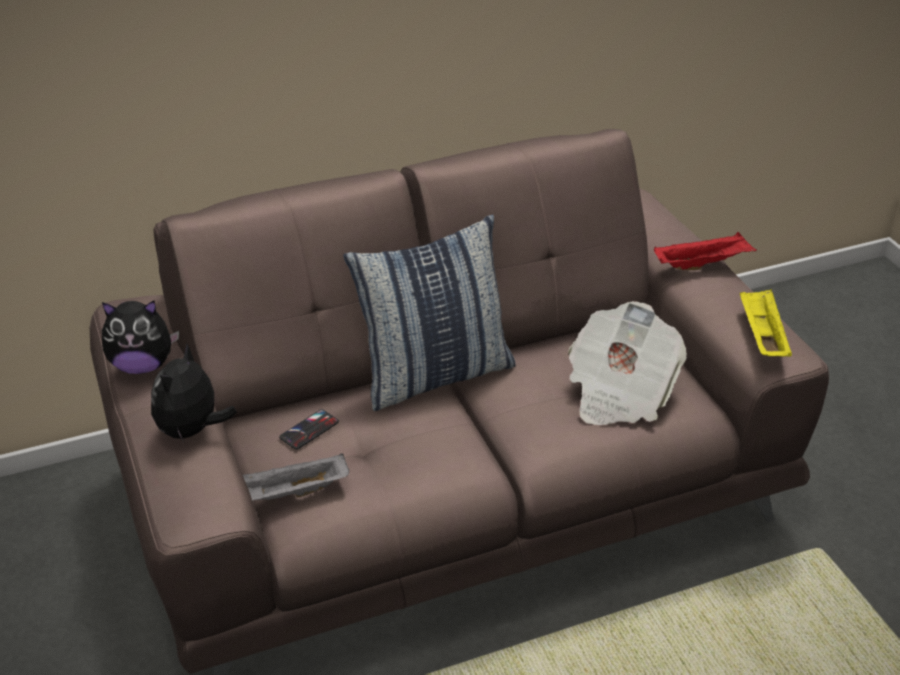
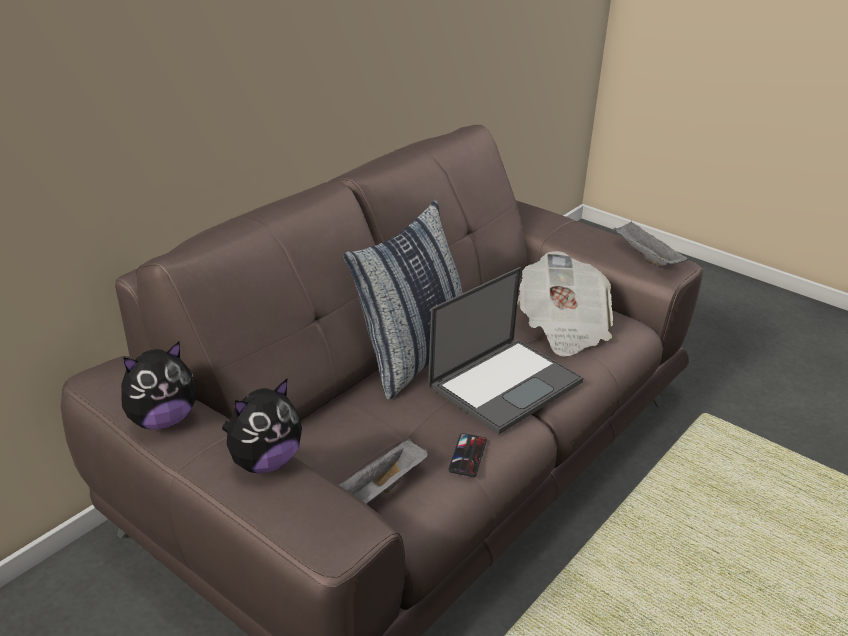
camera: 30 degrees left, 5 degrees down
plush toy [151,344,237,442] -> plush toy turned 120 degrees counterclockwise [222,379,302,474]
phone [279,409,339,450] -> phone moved to [448,433,487,477]
red tray [654,232,757,270] -> none
yellow tray [740,289,792,357] -> grey tray [613,221,689,266]
none -> laptop [428,267,584,434]

